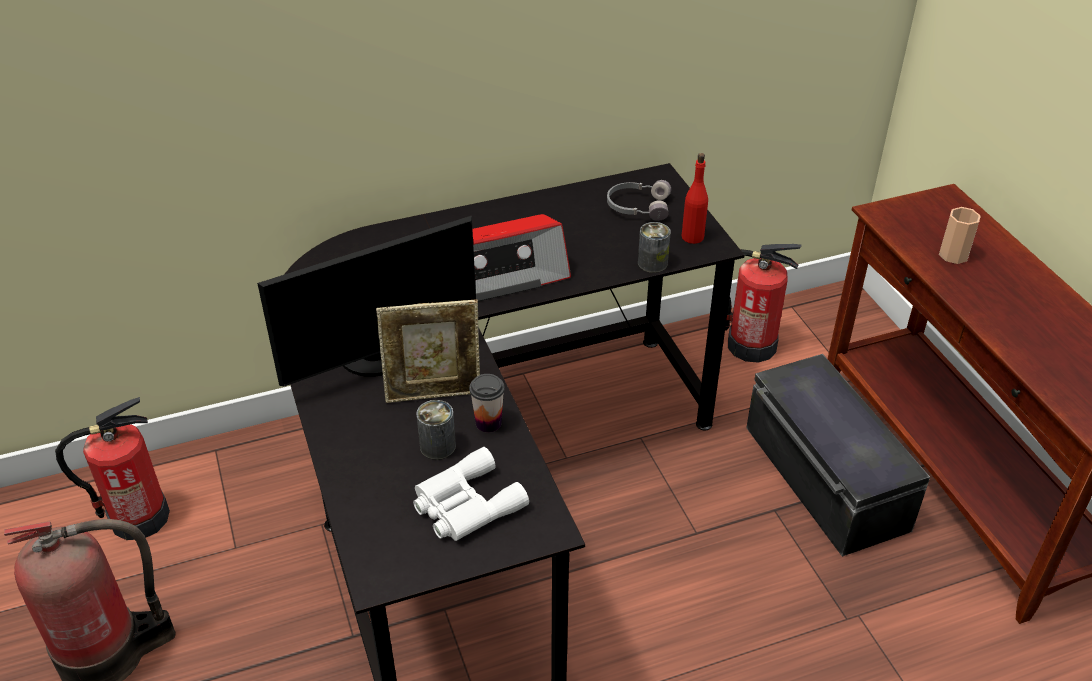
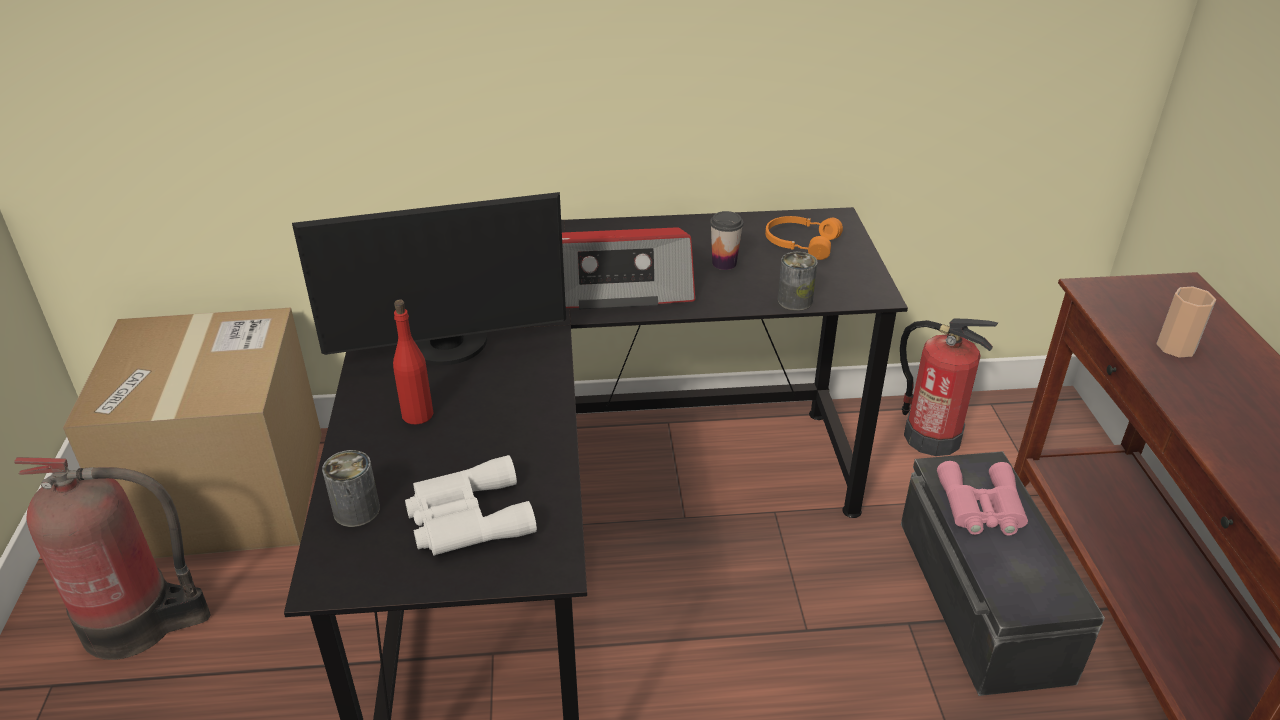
camera: 15 degrees right, 5 degrees down
fire extinguisher [55,397,170,540] -> cardboard box [63,308,322,558]
picture frame [376,299,480,403] -> none
can [416,400,456,460] -> can moved to [322,450,380,527]
cup [469,374,505,433] -> cup moved to [710,211,743,270]
grey headphones [607,180,671,221] -> orange headphones [765,216,843,260]
red bottle [682,153,708,244] -> red bottle moved to [393,299,433,424]
none -> pink binoculars [937,461,1028,535]

